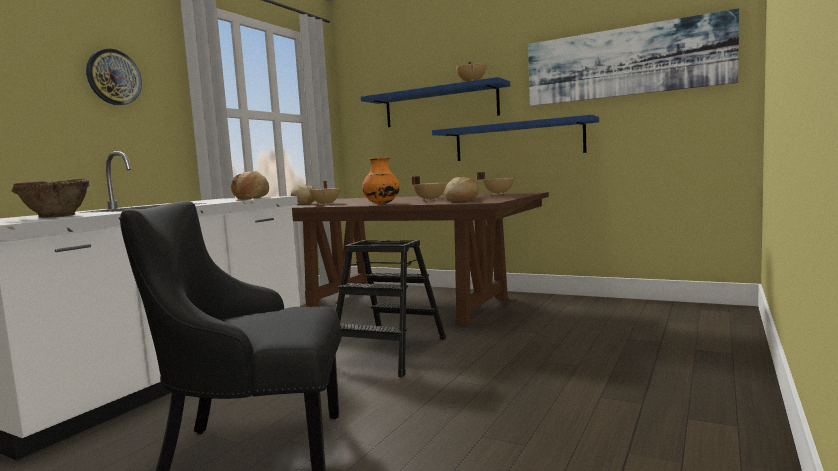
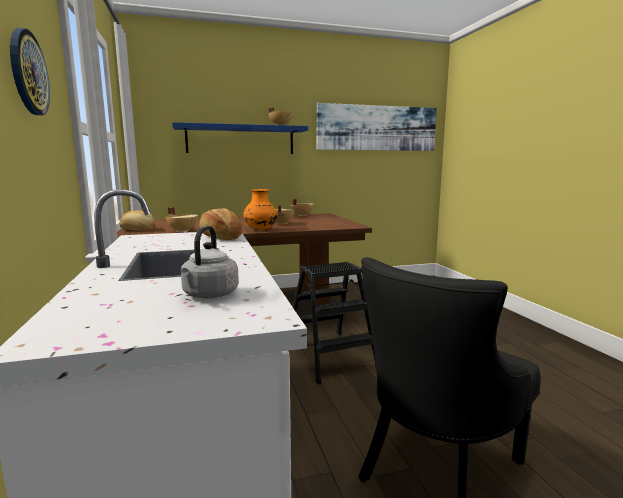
camera: 45 degrees left, 5 degrees up
brown bowl [11,178,89,218] -> grey kettle [181,226,239,299]
blue shelf [432,115,599,161] -> none
bread [445,177,479,202] -> none

